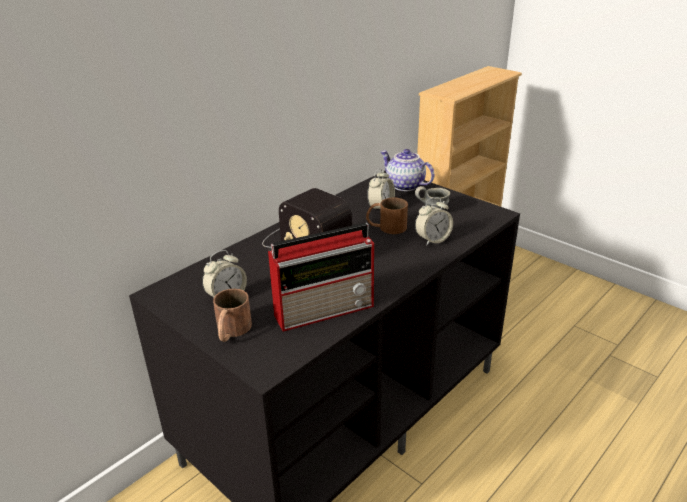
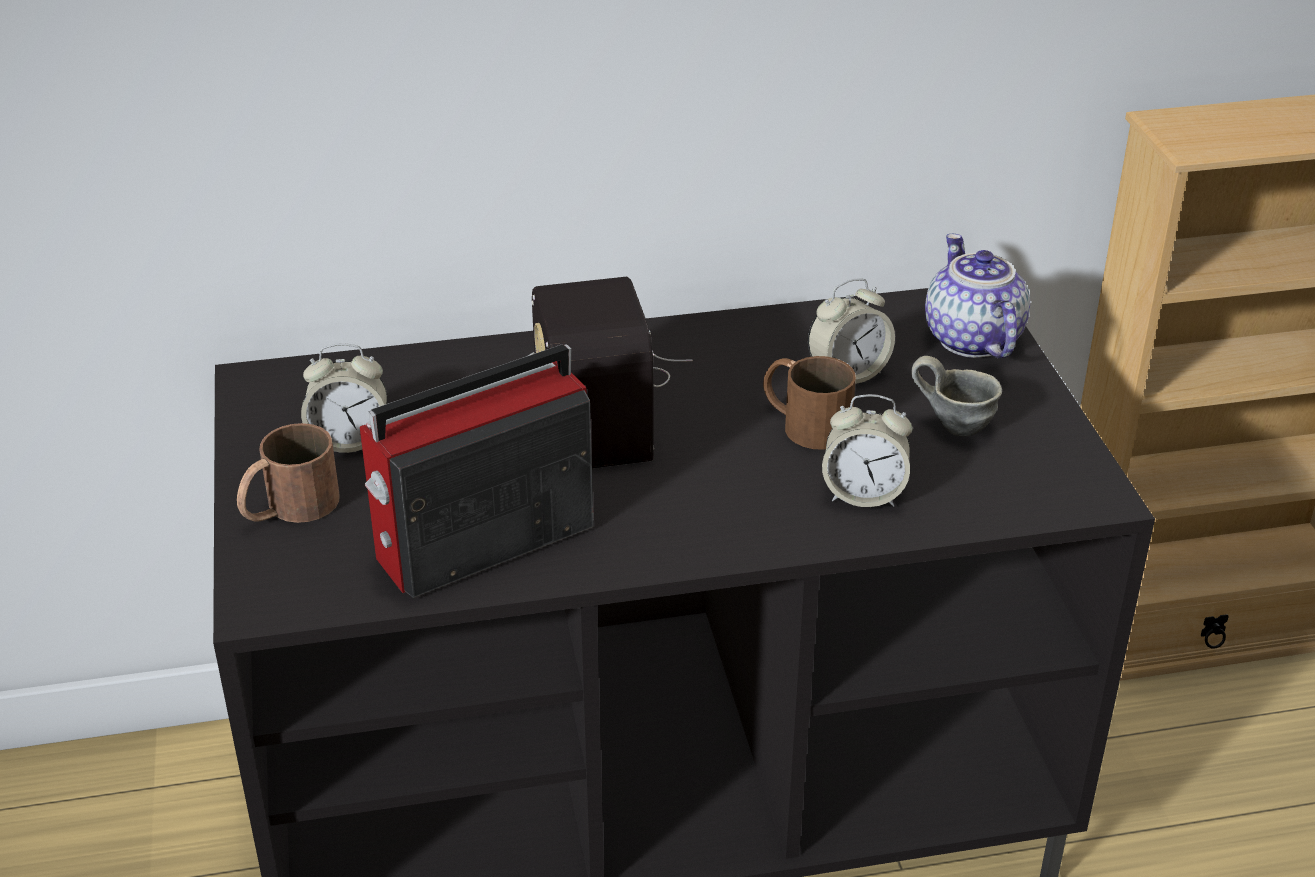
camera: 35 degrees right, 5 degrees up
radio [268,223,374,332] -> radio turned 135 degrees clockwise [360,344,594,598]

